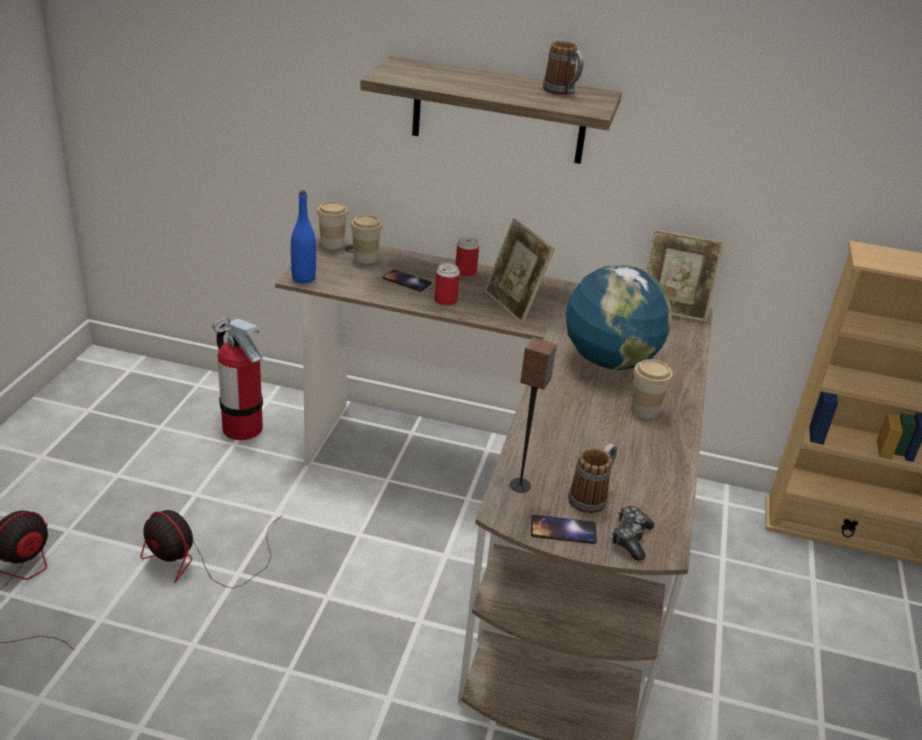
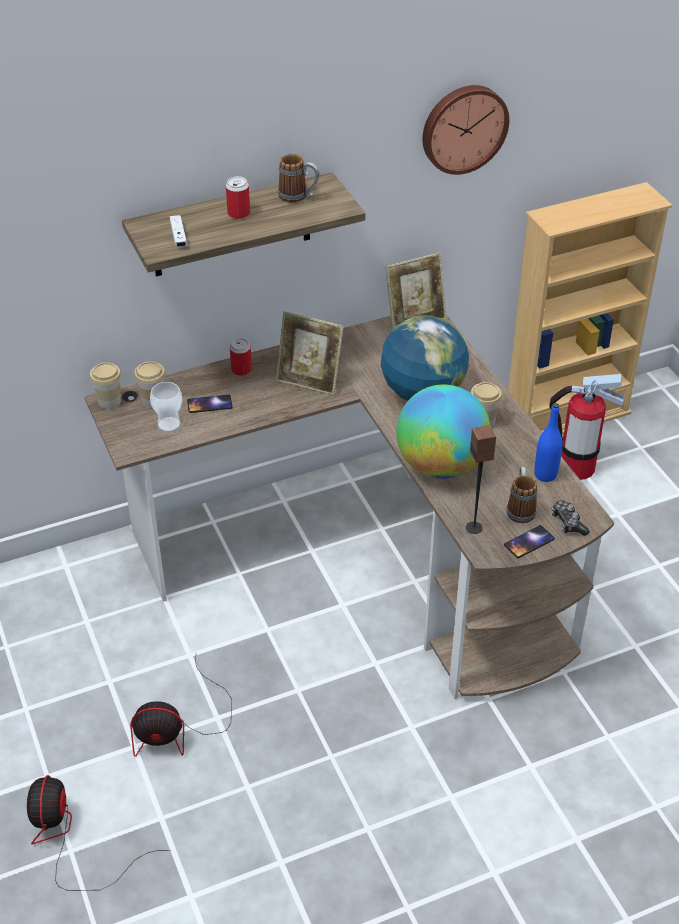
camera: 35 degrees left, 10 degrees up
fire extinguisher [212,318,263,440] -> fire extinguisher moved to [549,374,624,480]
blue bottle [291,190,316,284] -> blue bottle moved to [534,403,562,482]
can [434,263,460,306] -> can moved to [226,176,250,219]
none -> cup [150,382,182,432]
none -> white game controller [170,215,187,247]
none -> globe [396,385,490,479]
none -> wall clock [422,85,509,175]

